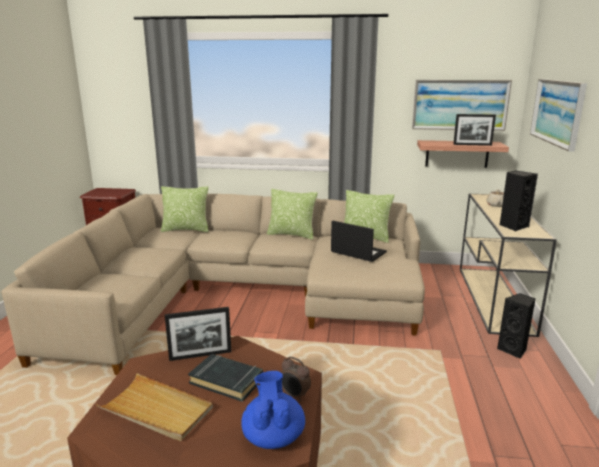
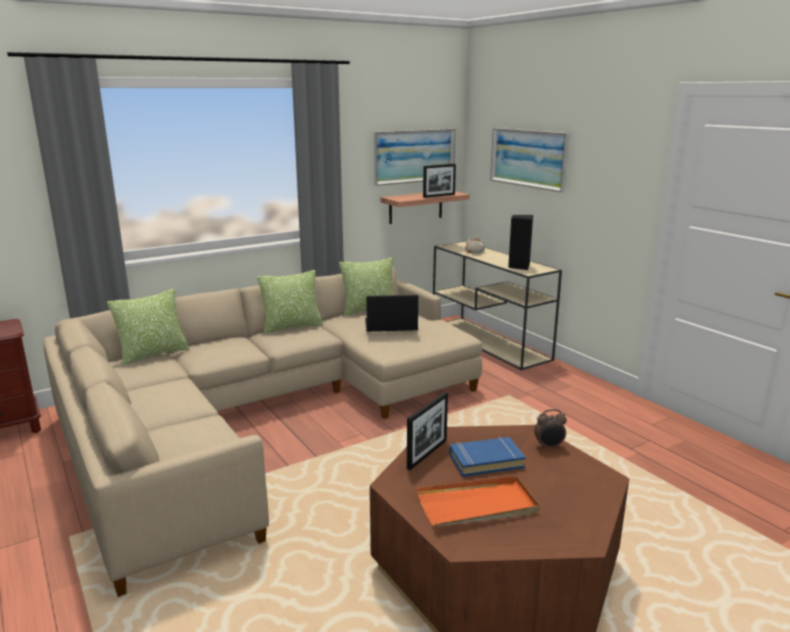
camera: 40 degrees left, 0 degrees up
beige tray [96,373,213,441] -> orange tray [417,476,539,527]
black book [188,354,263,402] -> blue book [449,437,526,477]
blue teapot [241,371,305,449] -> none
black speaker [497,293,536,359] -> none

